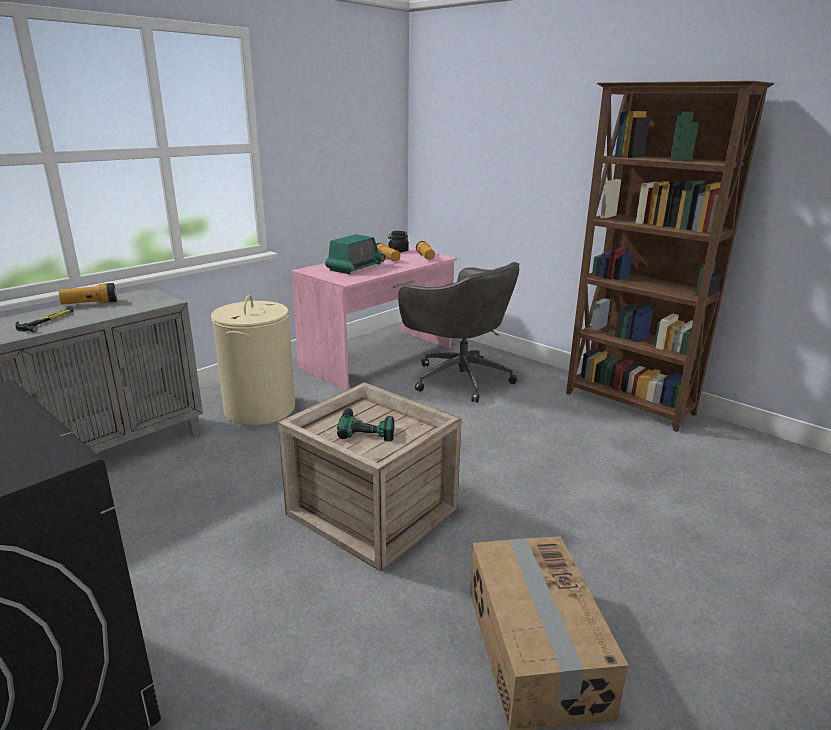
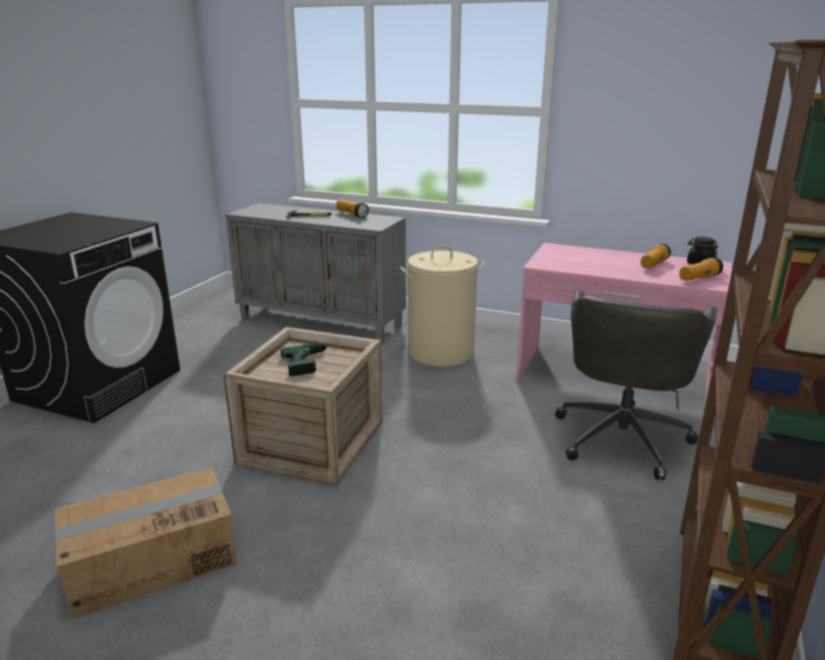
camera: 70 degrees right, 0 degrees up
radio [325,234,386,274] -> none

